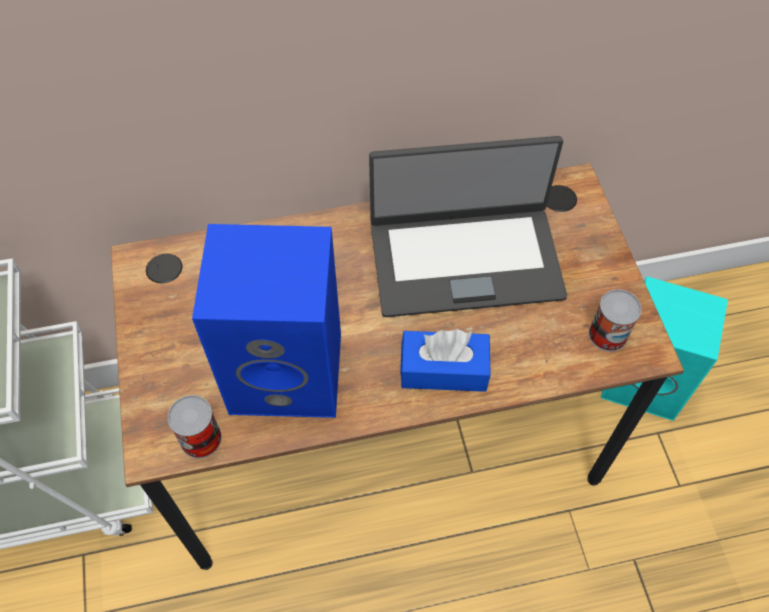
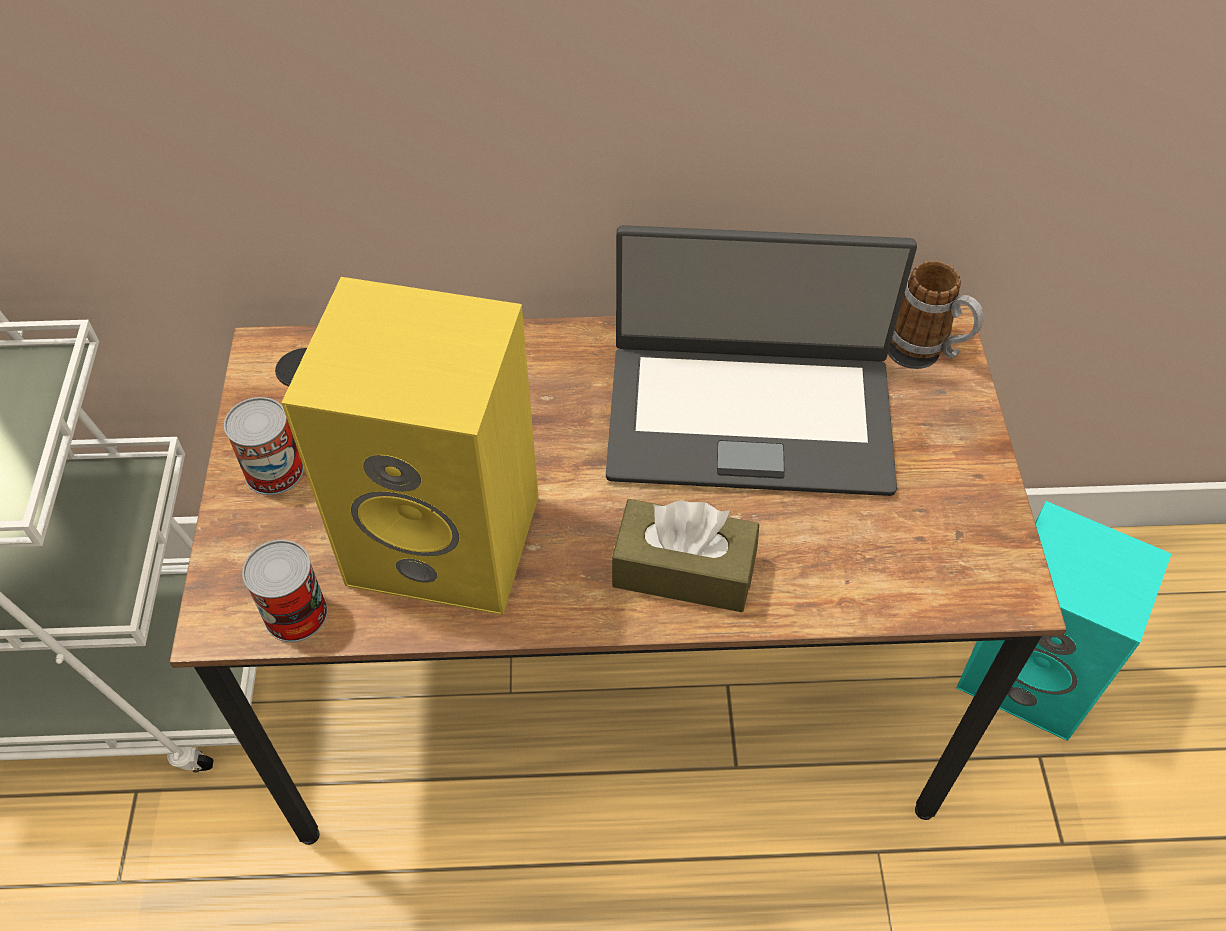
camera: 10 degrees right, 5 degrees down
blue speaker [192,224,341,418] -> yellow speaker [281,277,538,615]
blue tissue box [400,329,491,392] -> brown tissue box [612,499,759,612]
can [589,289,642,352] -> can moved to [224,397,304,495]
none -> mug [891,261,984,358]

